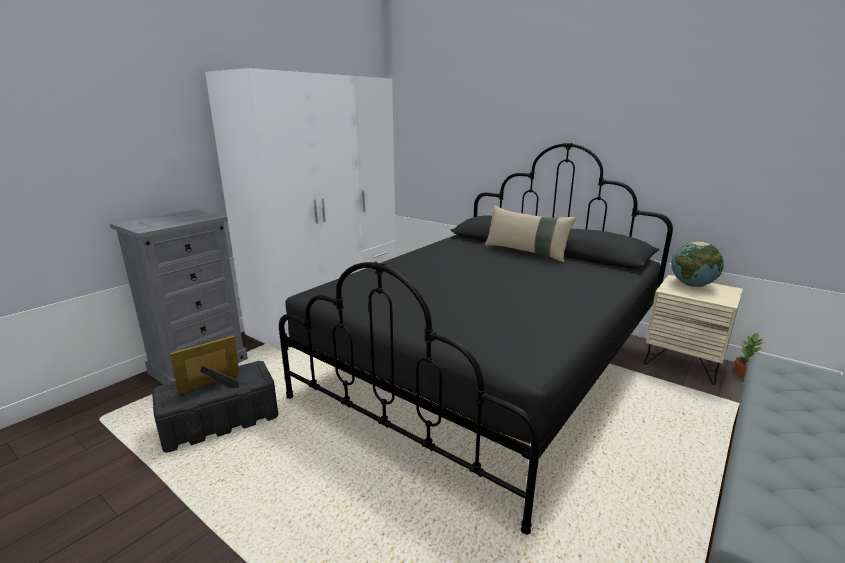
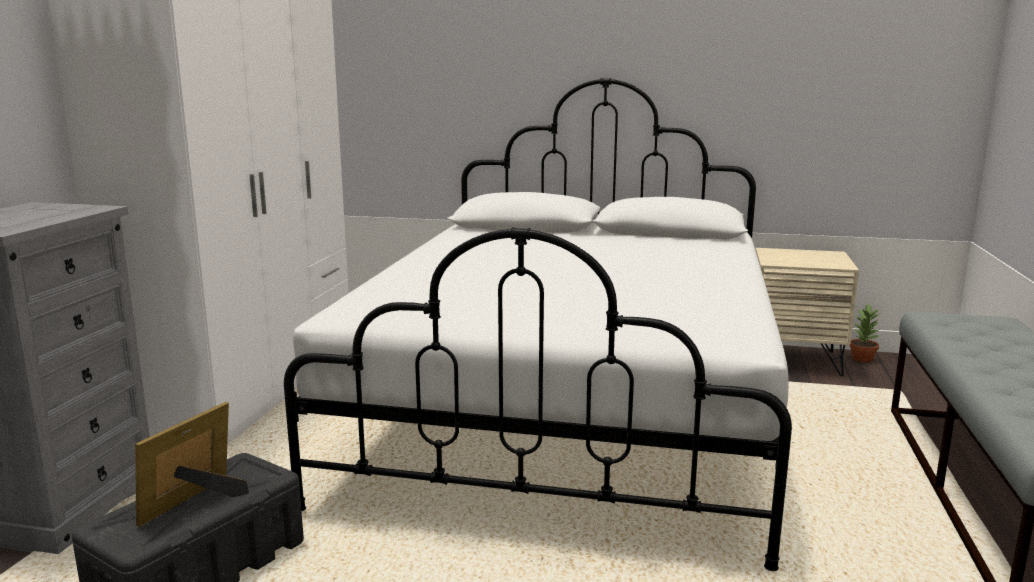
camera: 25 degrees left, 5 degrees down
black bed [279,142,673,535] -> white bed [284,78,792,571]
beige pillow [485,205,576,262] -> none
globe [671,241,724,287] -> none

